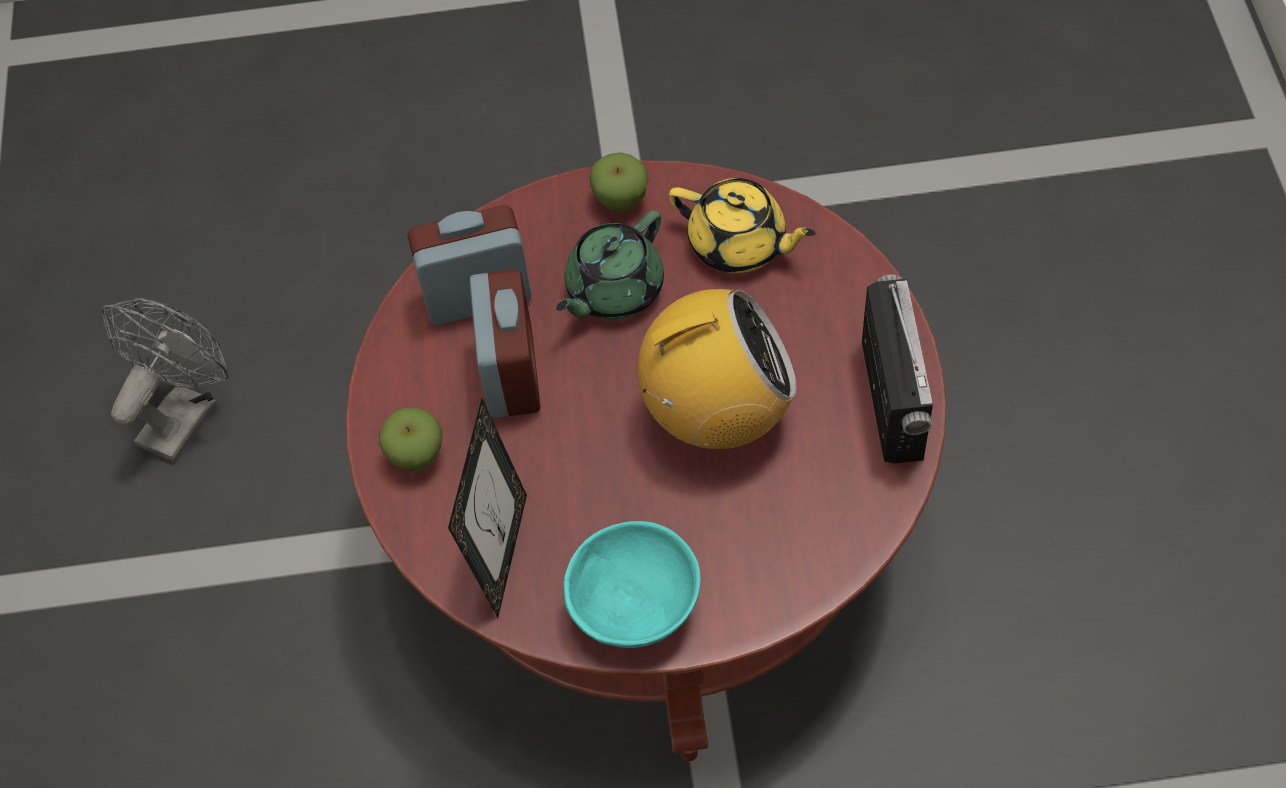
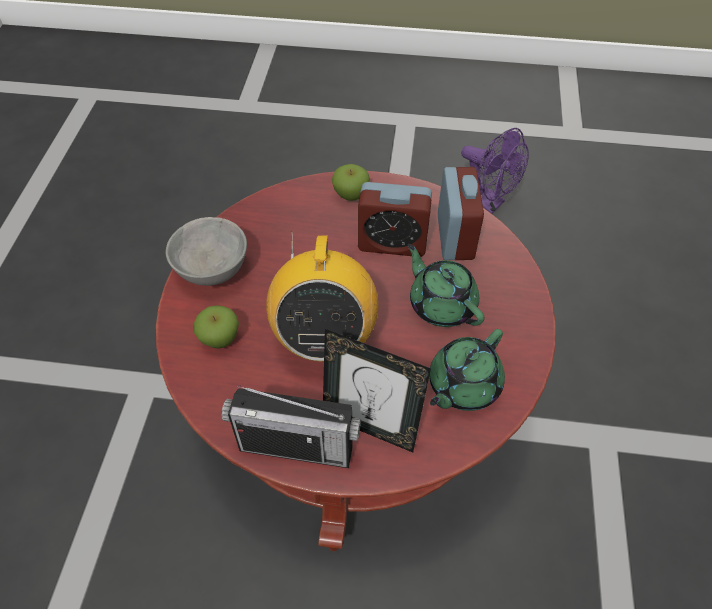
camera: 100 degrees right, 5 degrees down
grey fan [102,298,229,462] -> purple fan [461,128,529,214]
picture frame [448,398,527,618] -> picture frame moved to [323,329,431,452]
turquoise bowl [563,521,701,648] -> grey bowl [166,217,247,286]
apple [589,152,649,212] -> apple moved to [194,305,239,348]
yellow teapot [669,178,816,273] -> green teapot [429,329,505,411]

